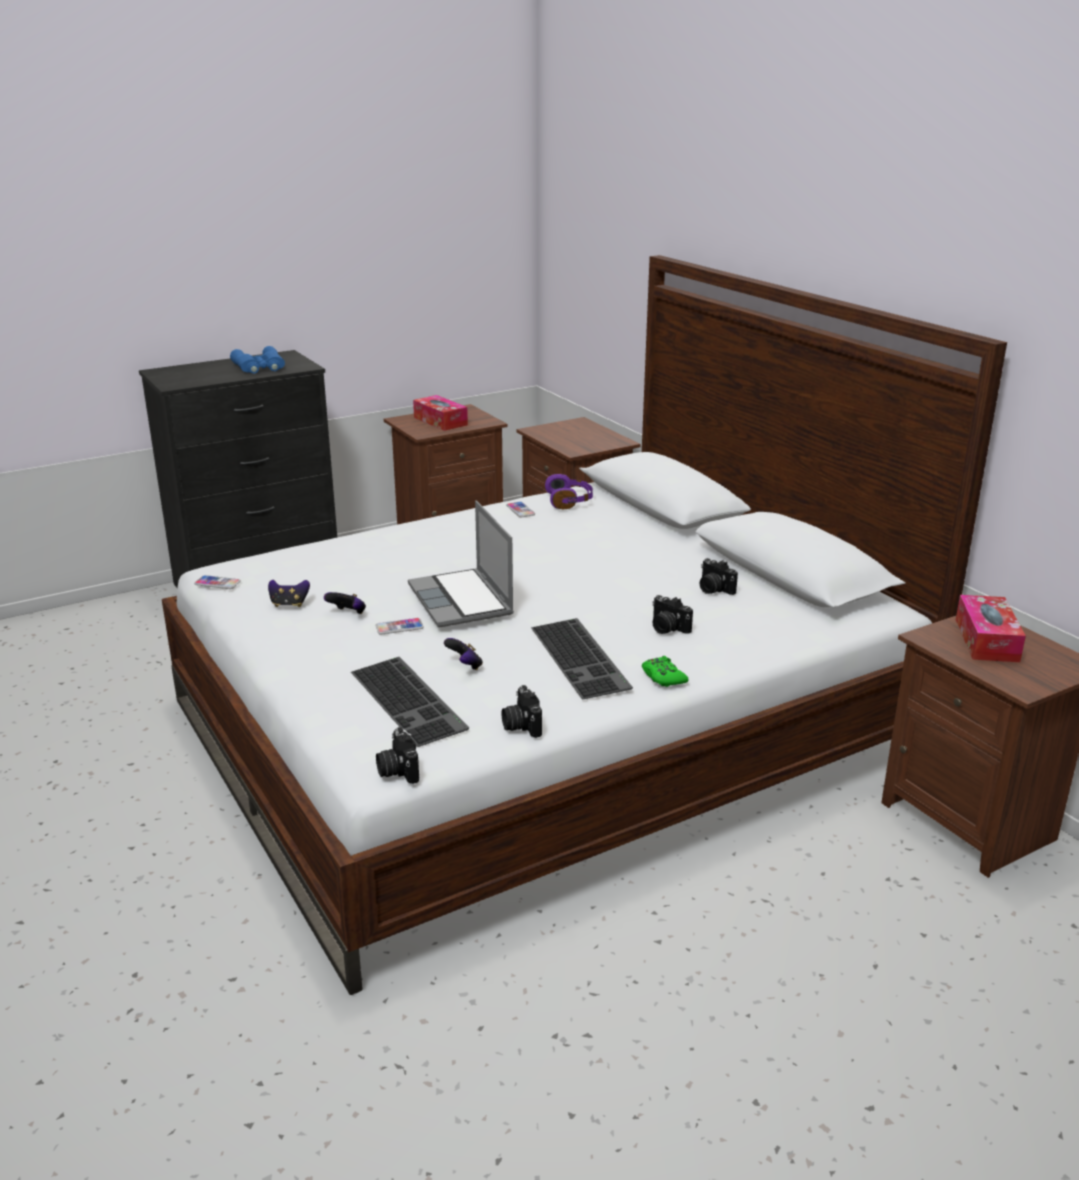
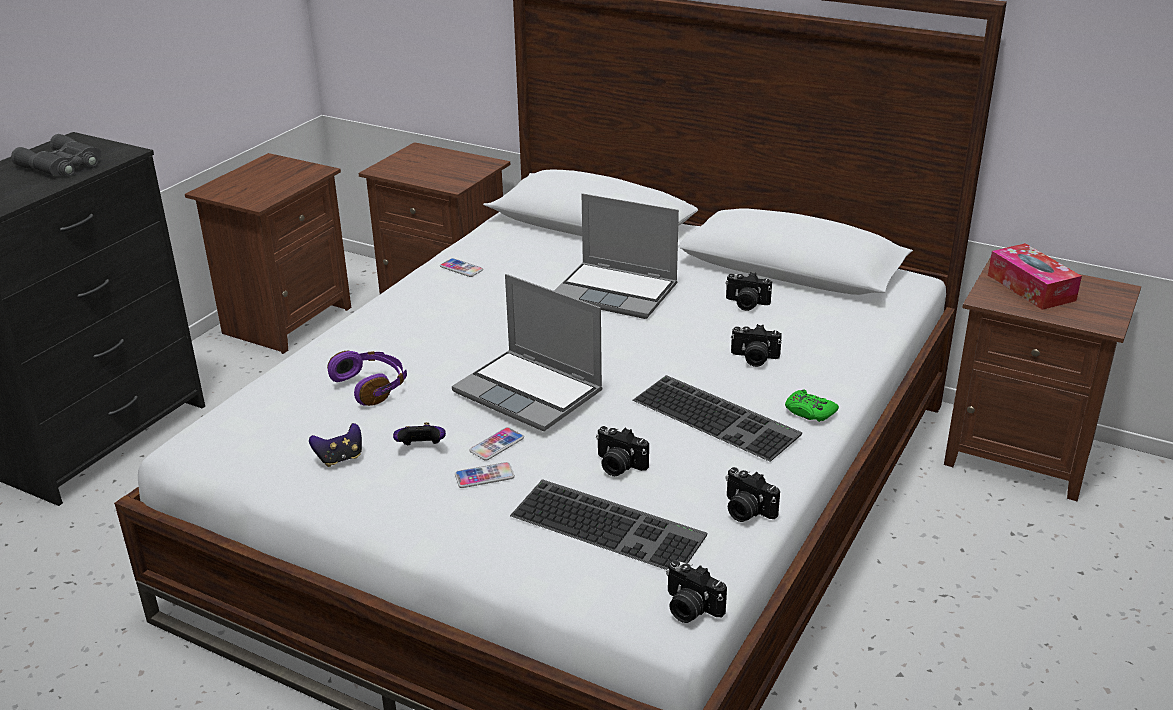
camera: 30 degrees left, 5 degrees up
phone [194,575,241,589] -> phone moved to [455,462,515,488]
blue binoculars [230,346,285,374] -> grey binoculars [11,134,101,176]
tissue box [413,395,468,431] -> none
game controller [444,638,483,670] -> camera [596,426,649,476]
purple headphones [545,474,593,509] -> purple headphones moved to [327,350,407,406]
none -> laptop [554,193,679,319]

